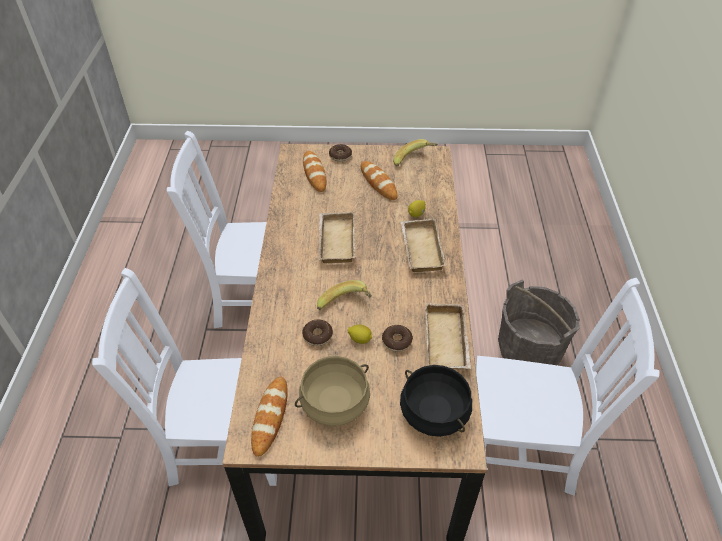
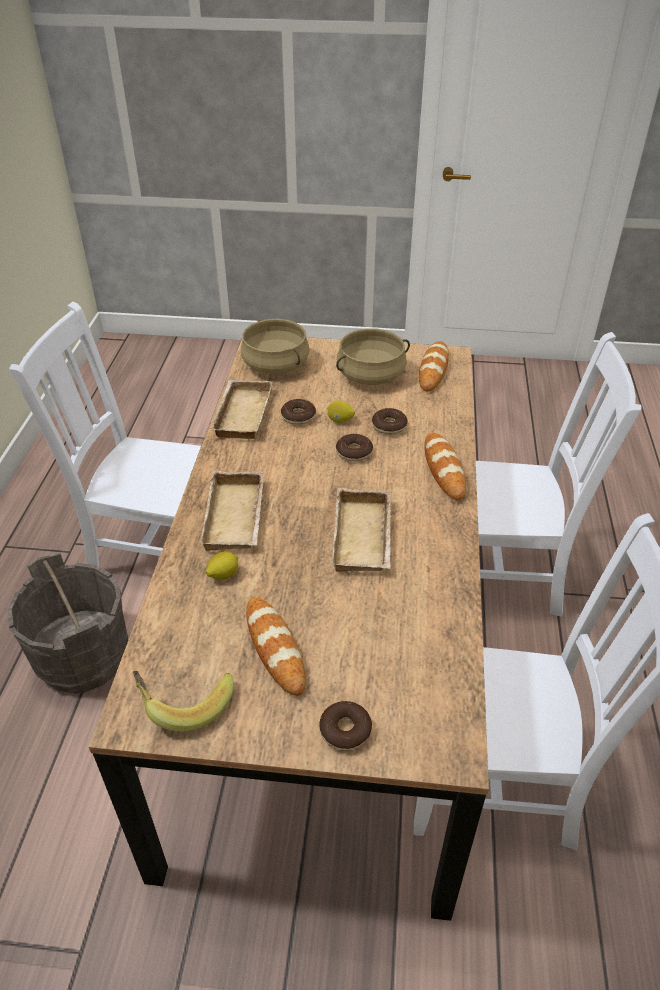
camera: 175 degrees left, 5 degrees down
bread [303,151,326,192] -> bread moved to [424,433,466,501]
banana [317,280,372,310] -> donut [336,434,373,462]
black cooking pot [400,365,472,437] -> beige cooking pot [241,319,310,374]

